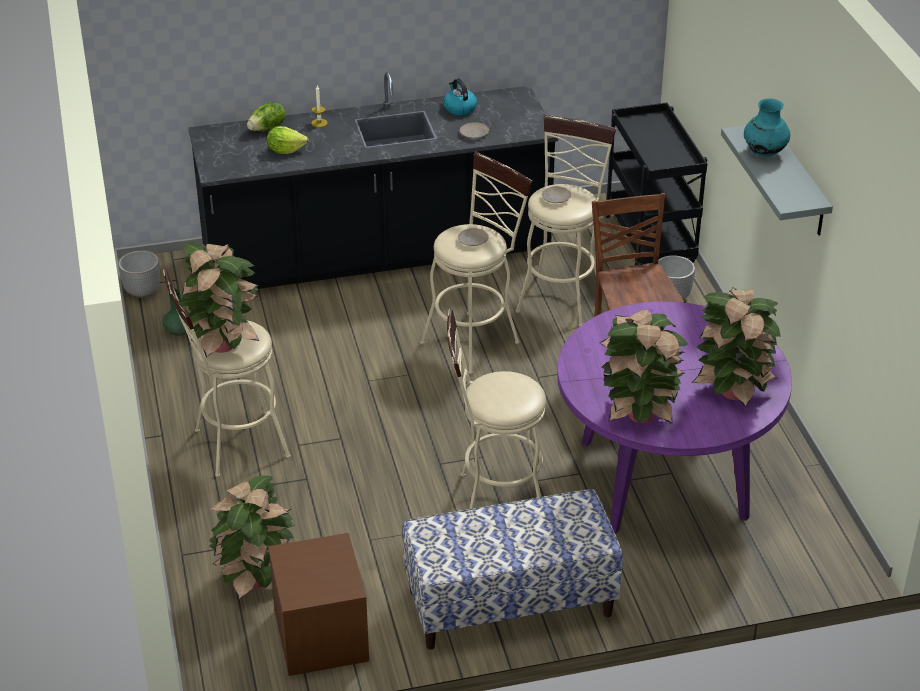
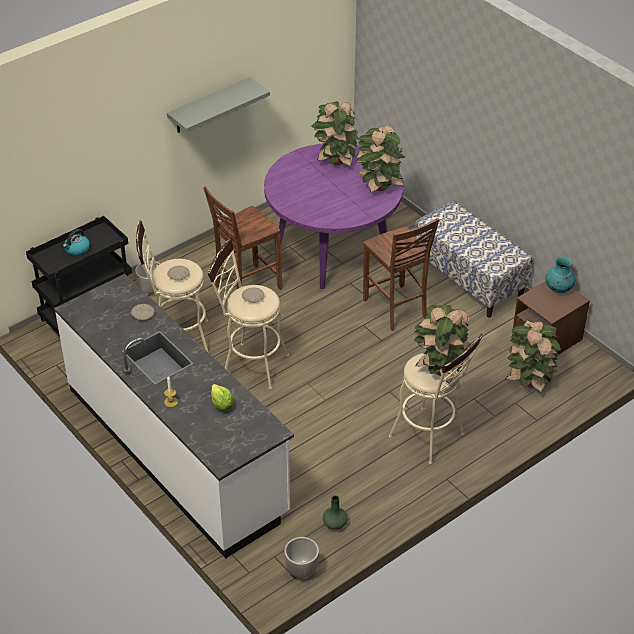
camera: 115 degrees left, 5 degrees up
black counter [188,72,558,289] -> white counter [54,274,294,559]
lettuce [247,102,286,131] -> none
kettle [443,79,477,115] -> kettle moved to [63,229,90,256]
beige stool [447,309,546,509] -> brown chair [363,218,440,331]
turquoise vase [744,99,790,157] -> turquoise vase moved to [546,256,576,293]

